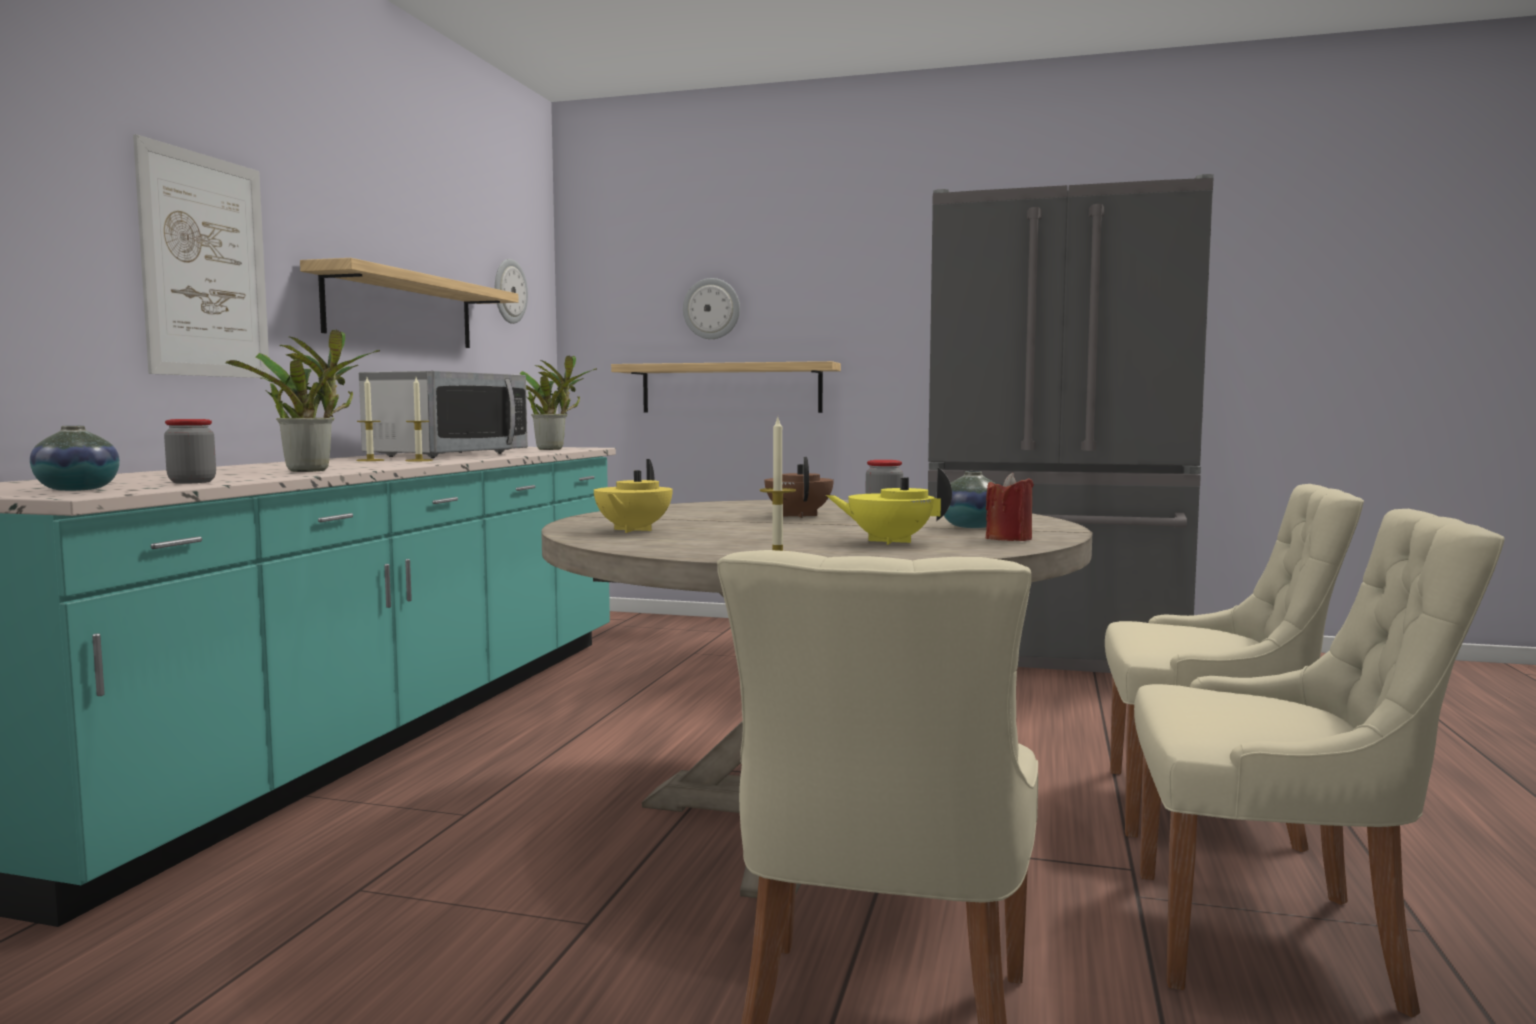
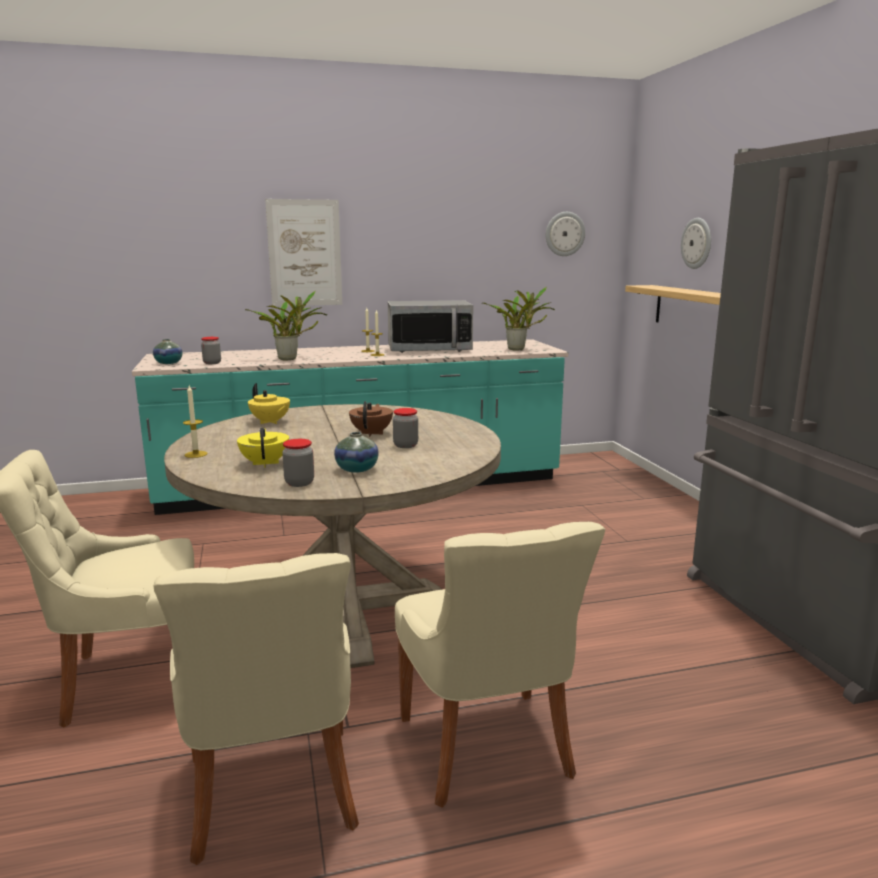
camera: 60 degrees right, 10 degrees up
shelf [300,258,519,348] -> none
yellow teapot [594,459,673,533] -> yellow teapot turned 120 degrees counterclockwise [248,383,290,424]
brown teapot [764,457,834,518] -> brown teapot turned 45 degrees counterclockwise [349,401,393,437]
red candle [986,473,1034,541] -> jar [282,439,314,487]

